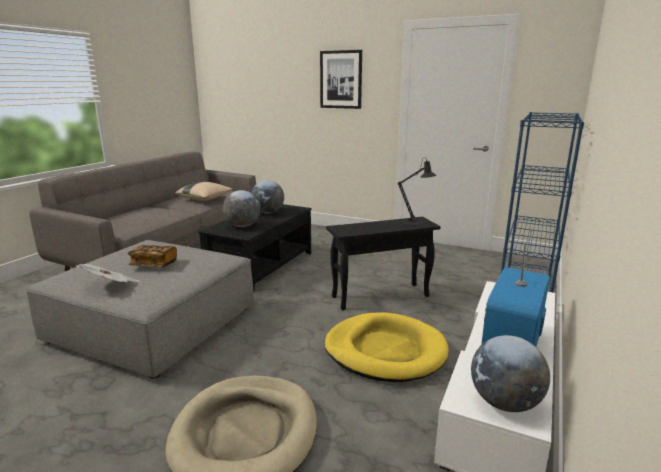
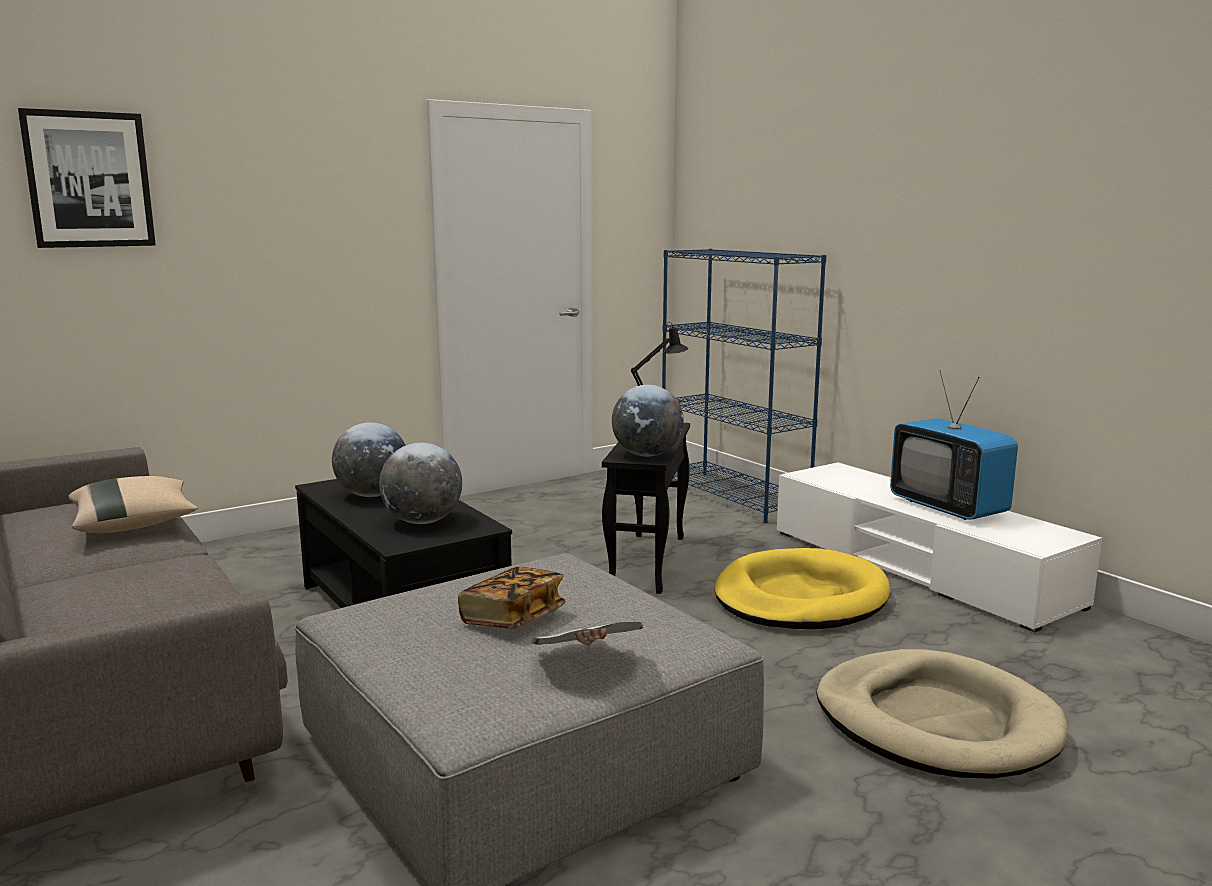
camera: 60 degrees left, 5 degrees down
picture [320,50,362,109] -> picture moved to [18,108,156,248]
globe [471,335,550,412] -> globe moved to [612,385,684,457]

